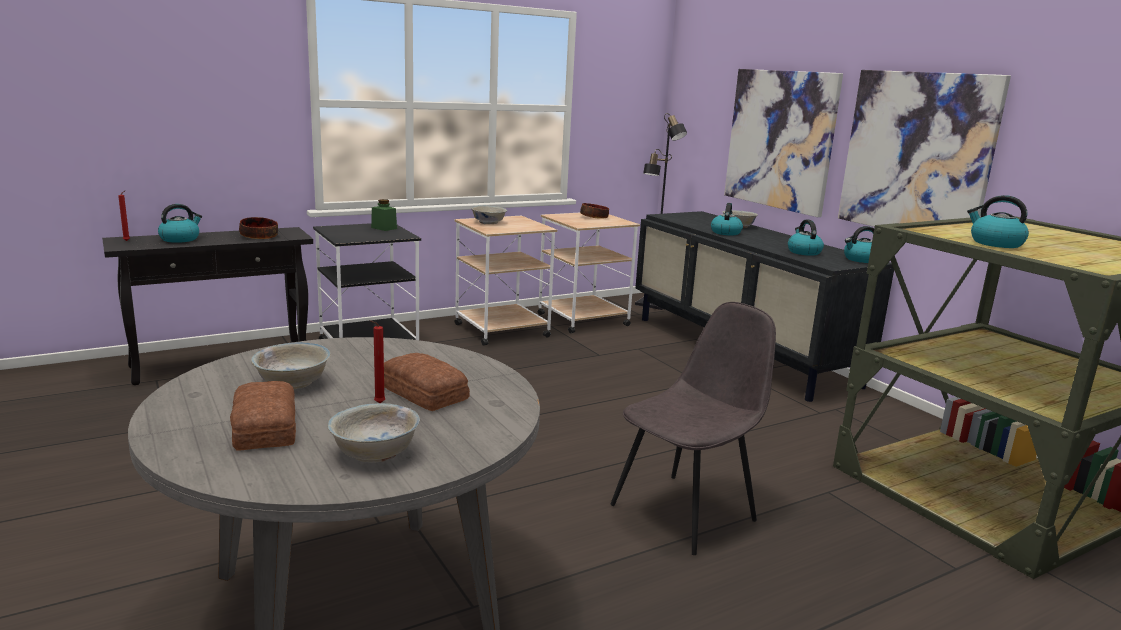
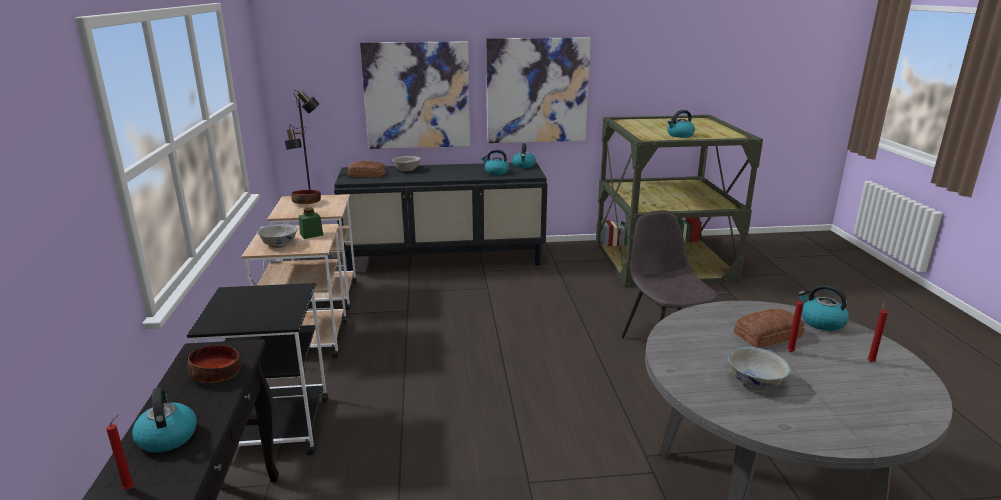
camera: 65 degrees left, 5 degrees up
bread [230,381,296,451] -> bread moved to [348,161,386,177]
white bowl [328,403,420,463] -> red candle [867,303,888,362]
green jar [371,199,397,231] -> green jar moved to [299,208,323,239]
kettle [711,203,743,235] -> kettle moved to [798,284,849,331]

